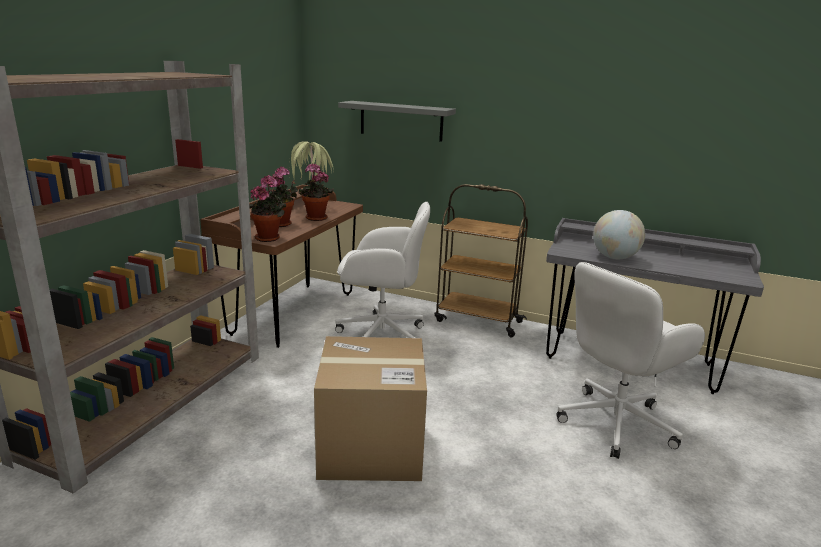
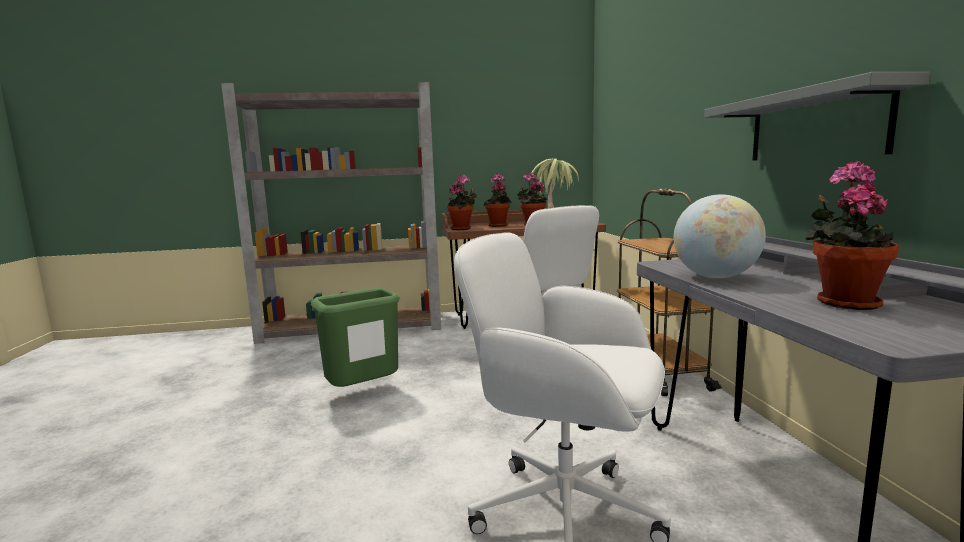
camera: 60 degrees right, 10 degrees down
cardboard box [314,336,427,481] -> green trash can [311,288,400,387]
grey shelf [338,101,456,142] -> grey shelf moved to [704,72,930,161]
none -> potted plant [805,161,900,310]

